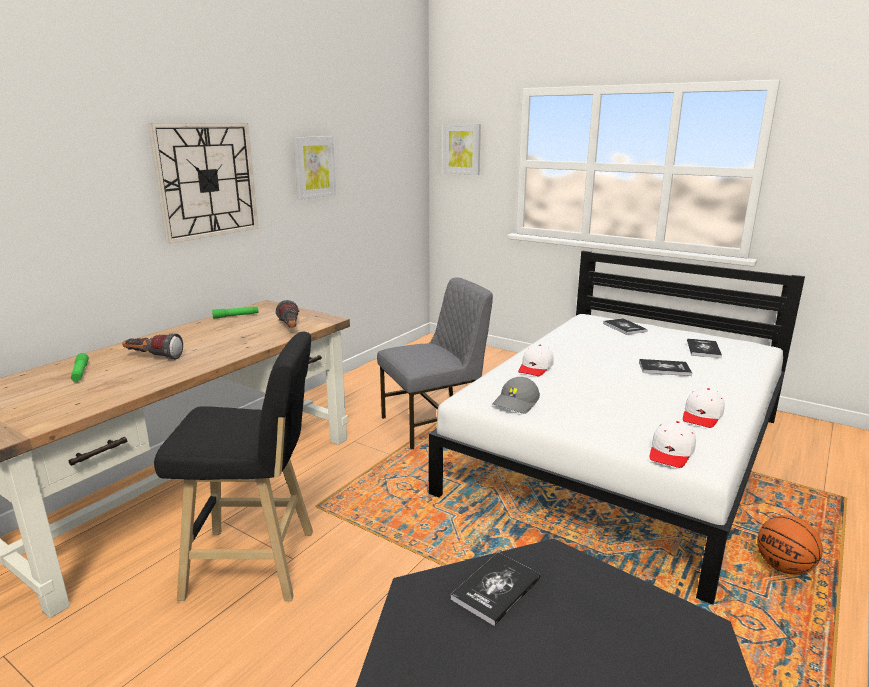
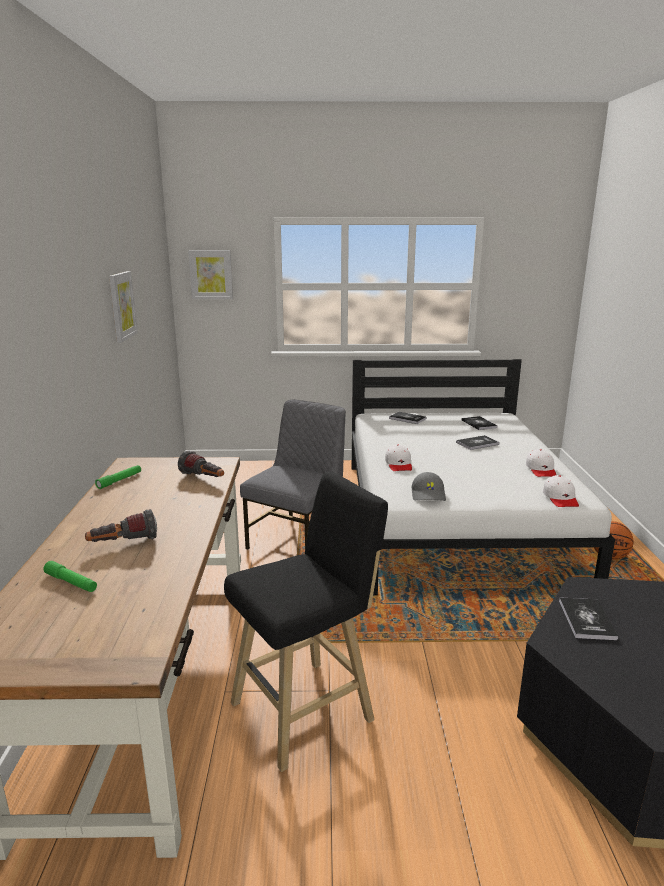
camera: 35 degrees left, 0 degrees up
wall clock [148,123,258,244] -> none

